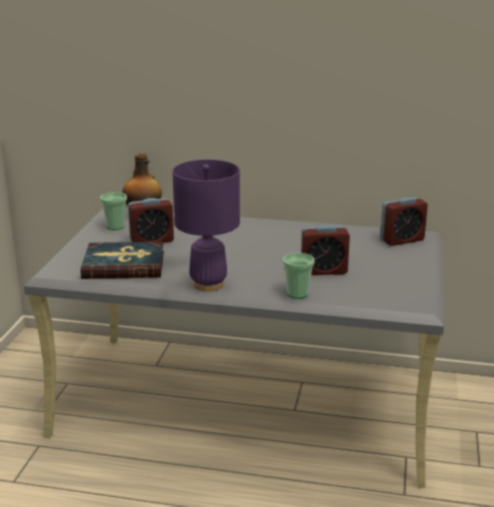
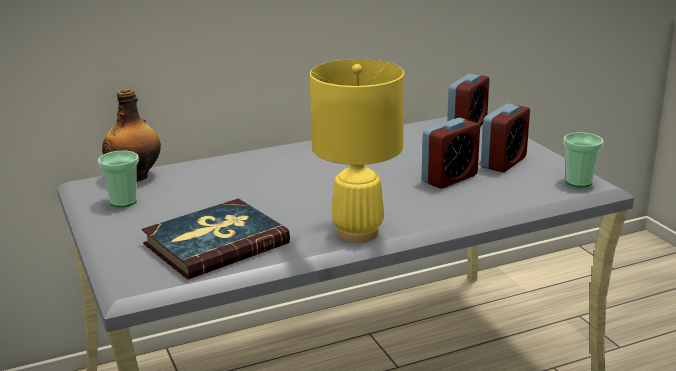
camera: 35 degrees left, 0 degrees up
alarm clock [128,198,174,243] -> alarm clock moved to [481,103,530,172]
purple table lamp [173,160,240,292] -> yellow table lamp [310,59,404,243]
cup [283,253,315,299] -> cup moved to [563,133,604,187]

